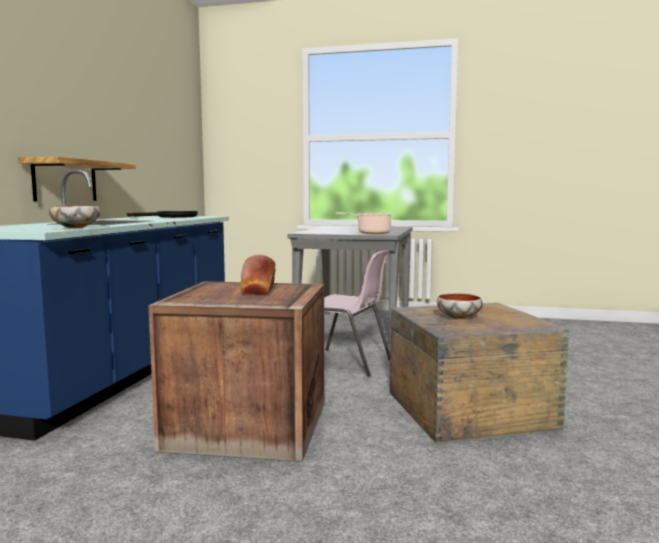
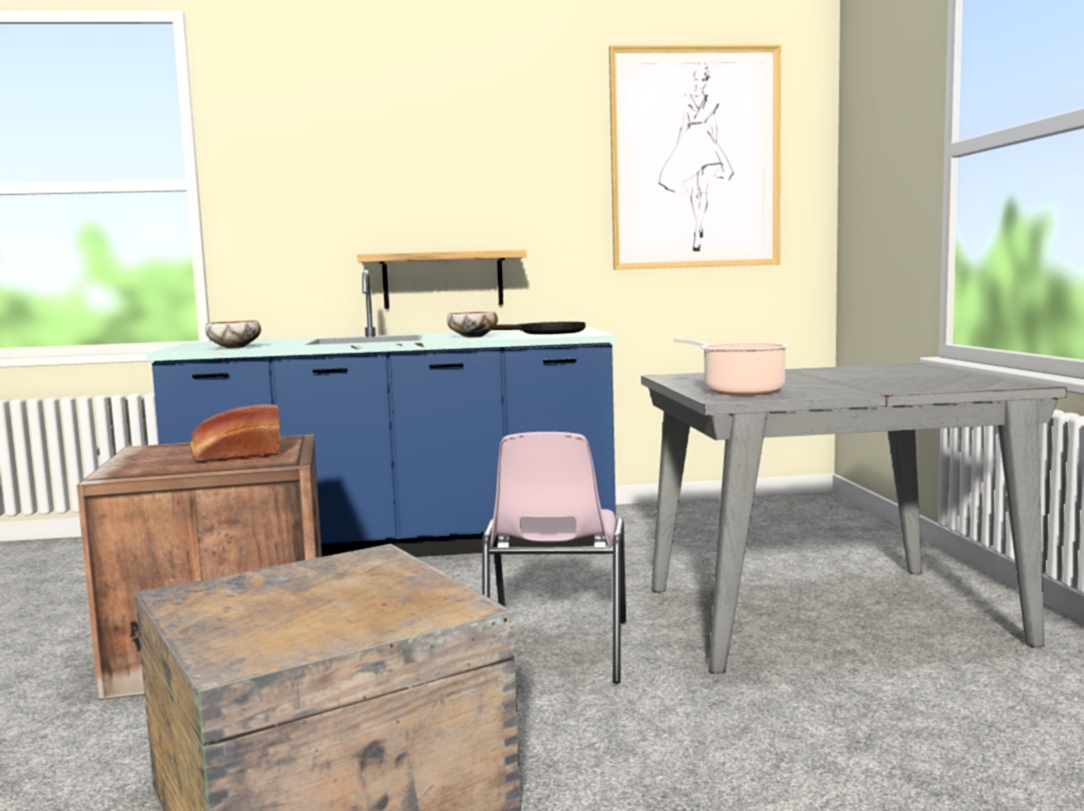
camera: 70 degrees right, 0 degrees up
bowl [437,293,483,319] -> bowl moved to [447,312,498,338]
none -> picture [609,45,781,270]

